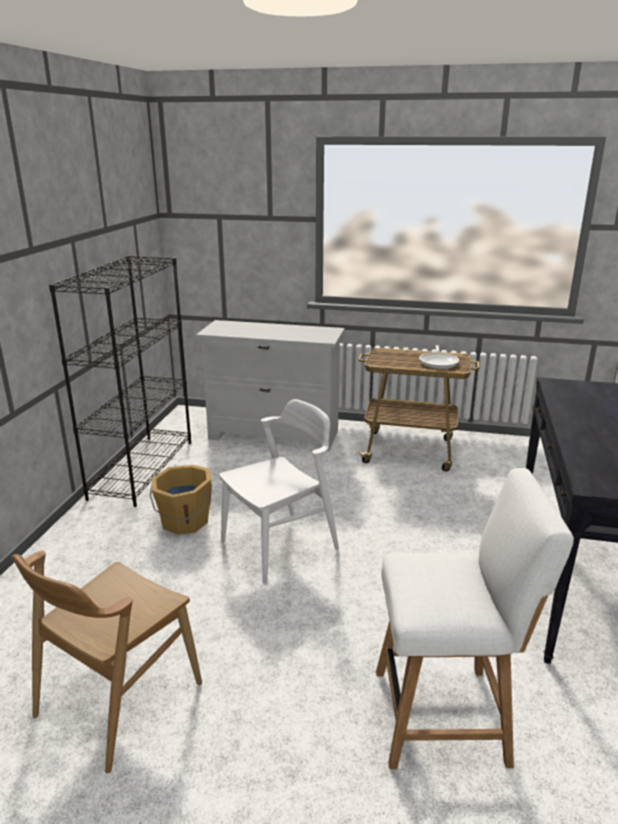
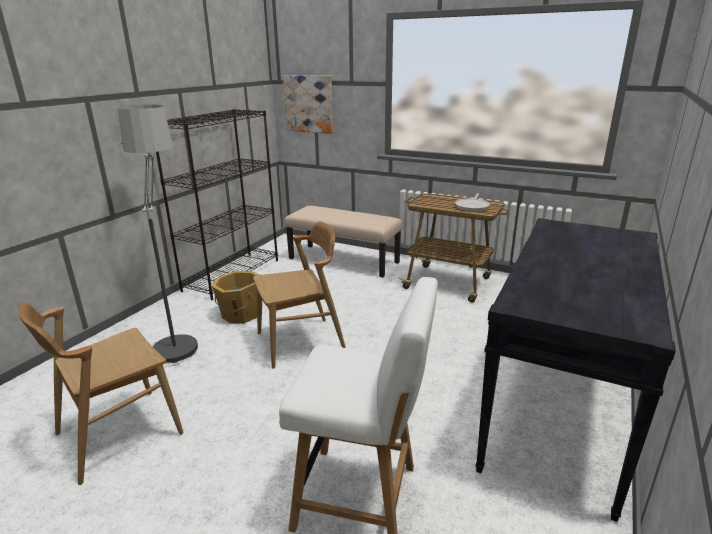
camera: 15 degrees right, 0 degrees up
white dresser [196,320,345,452] -> beige bench [284,206,403,278]
white chair [219,399,339,584] -> brown chair [253,221,346,369]
none -> floor lamp [117,105,198,366]
none -> picture [283,75,333,134]

